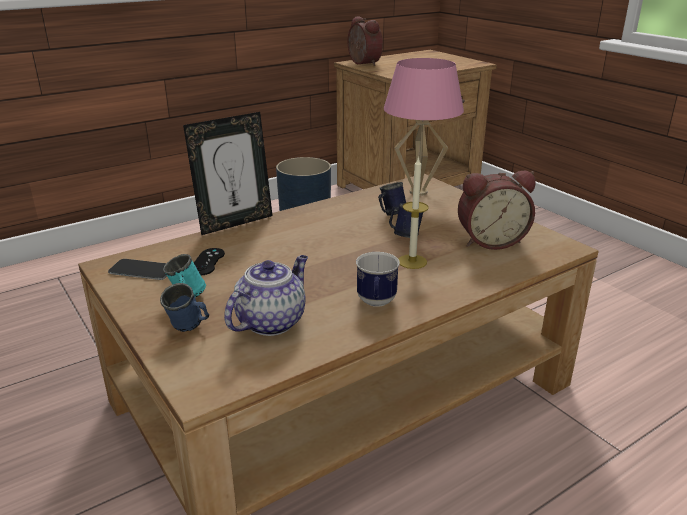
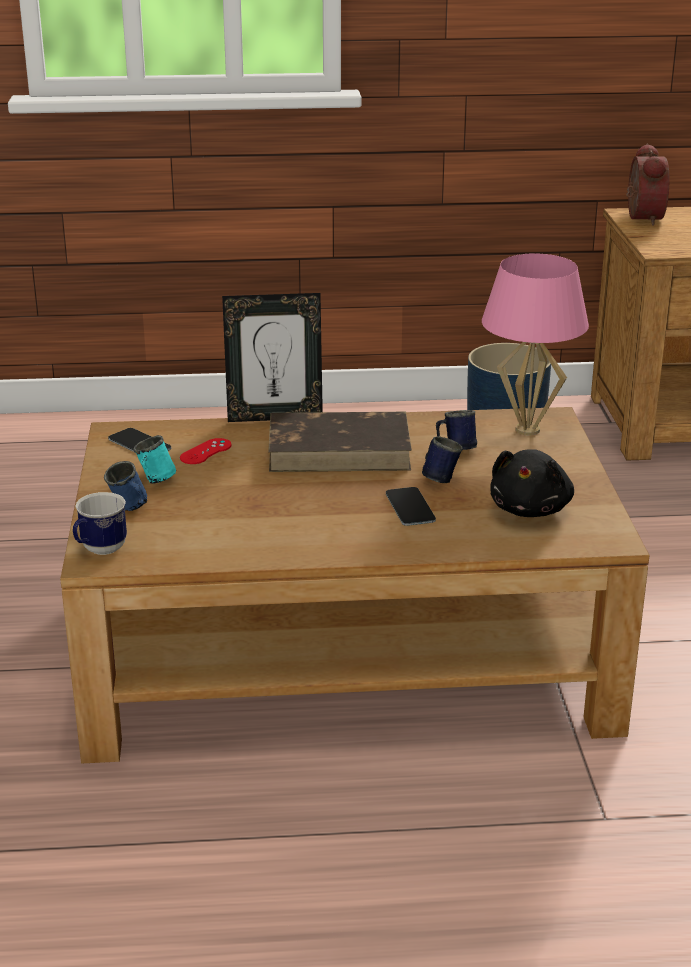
camera: 30 degrees right, 0 degrees up
black game controller [194,248,225,275] -> red game controller [180,438,231,464]
teapot [224,255,308,336] -> none
mug [356,252,400,307] -> mug moved to [73,492,127,555]
candle [399,156,429,269] -> phone [386,487,436,526]
alarm clock [458,170,536,250] -> black plush toy [490,449,574,517]
none -> brown book [268,412,412,472]

